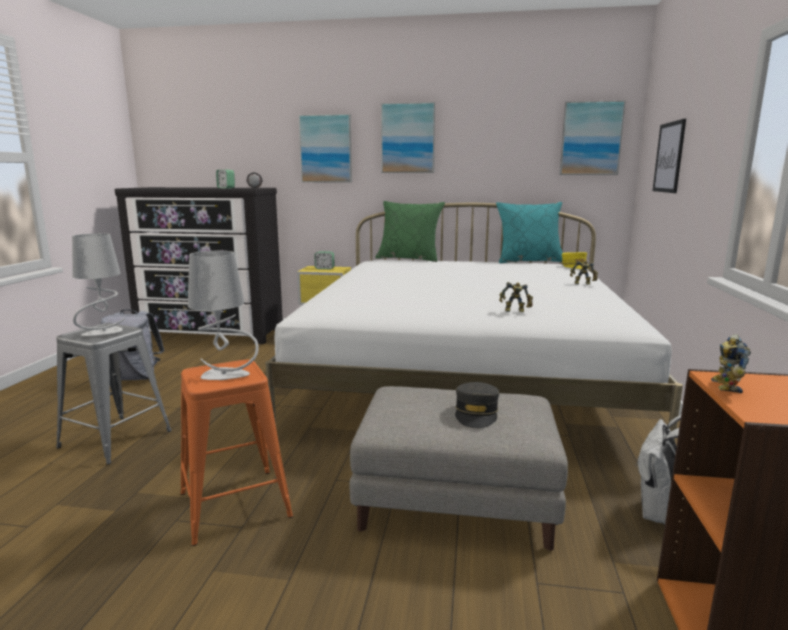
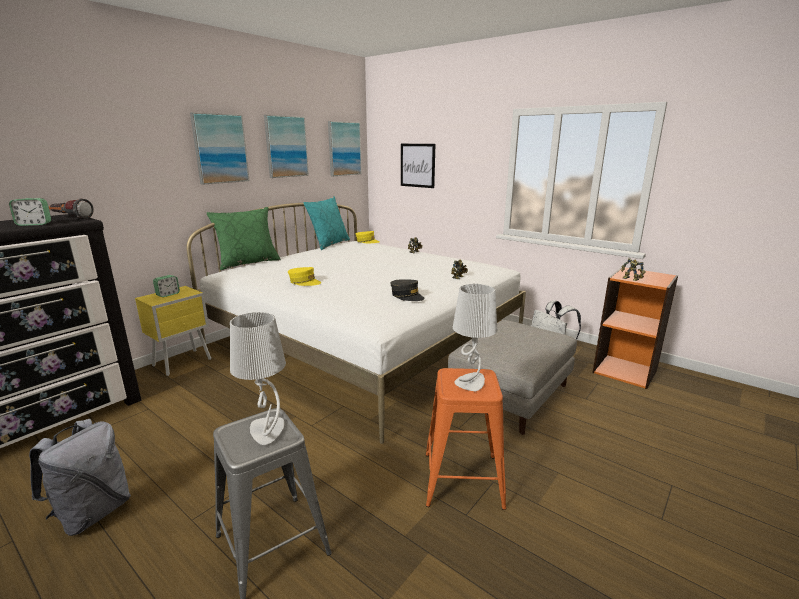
camera: 60 degrees left, 5 degrees up
picture [298,114,352,182] -> picture moved to [264,115,309,178]
grey cap [455,382,499,428] -> grey cap moved to [390,279,425,301]
none -> yellow cap [288,267,321,286]

